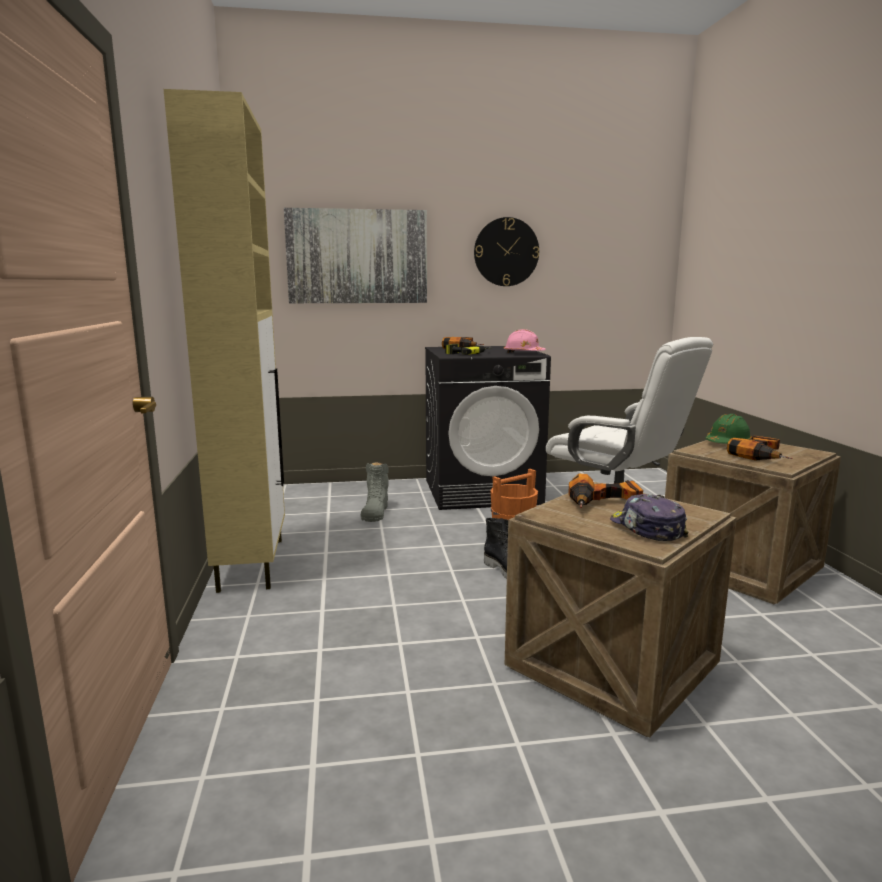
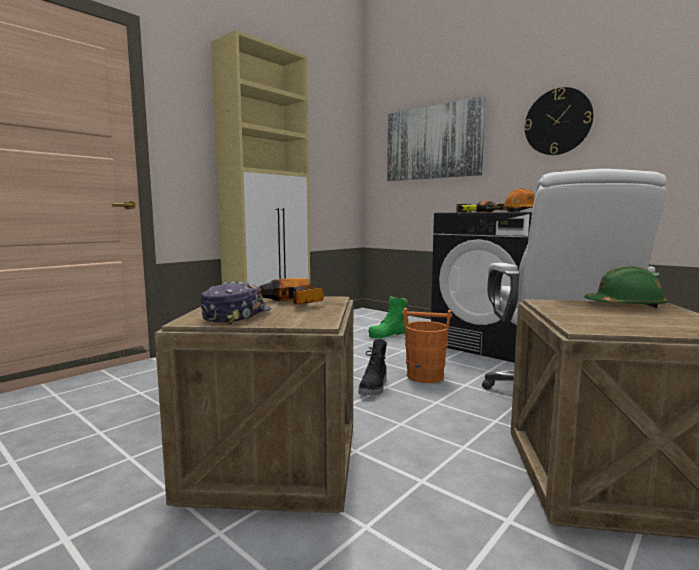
camera: 50 degrees right, 5 degrees down
grey boot [361,462,389,522] -> green boot [368,296,409,338]
pink hard hat [504,329,546,353] -> orange hard hat [503,188,535,212]
power drill [727,436,793,461] -> none

